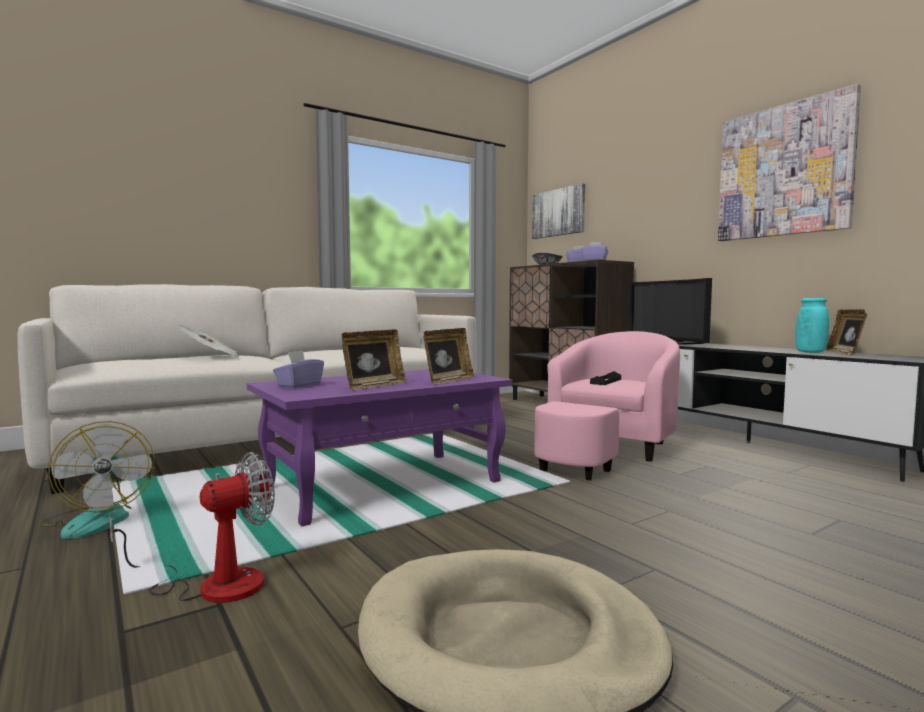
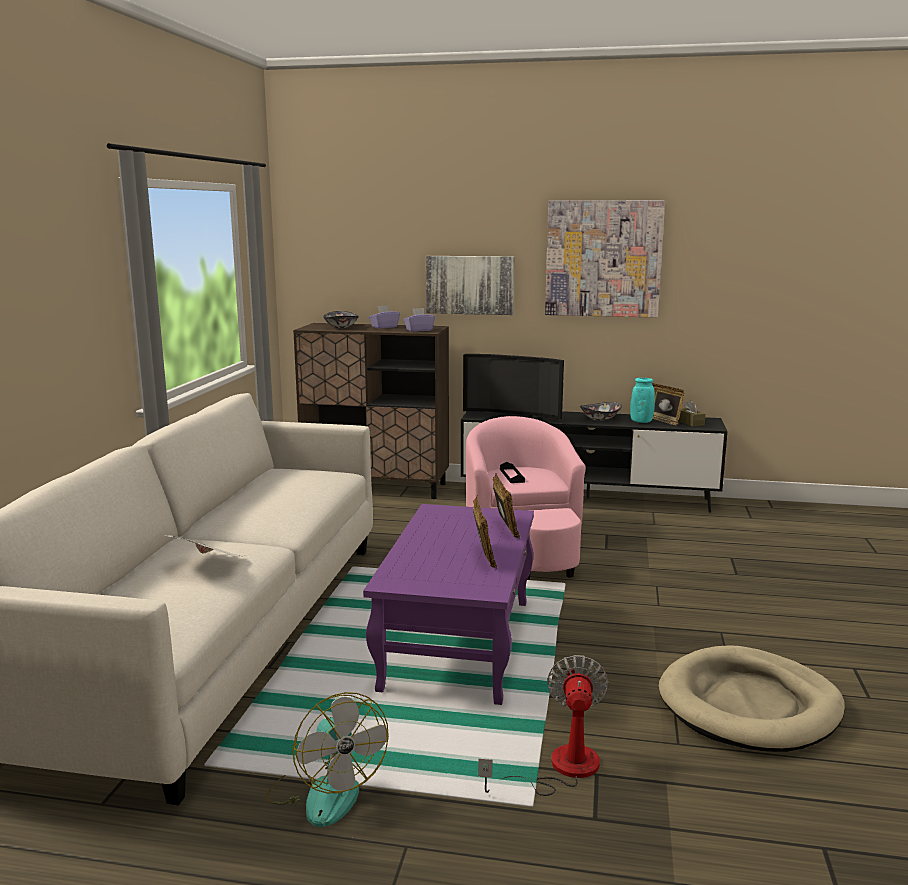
camera: 45 degrees left, 10 degrees up
fan [38,421,155,539] -> fan turned 45 degrees clockwise [266,692,389,827]
purple tissue box [273,350,324,388] -> none
picture [532,183,585,239] -> picture moved to [426,256,515,315]
none -> bowl [580,402,622,421]
none -> brown tissue box [678,400,706,427]

